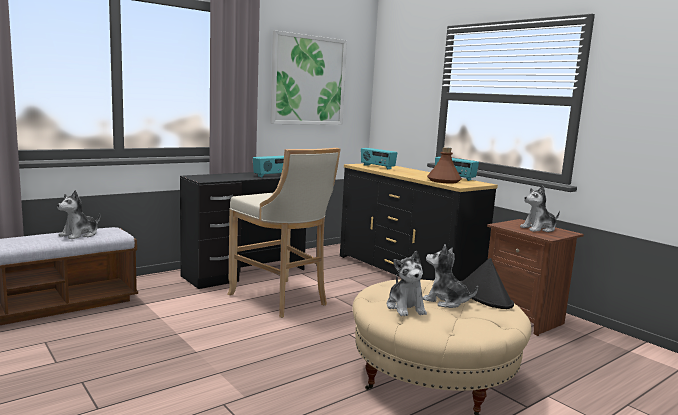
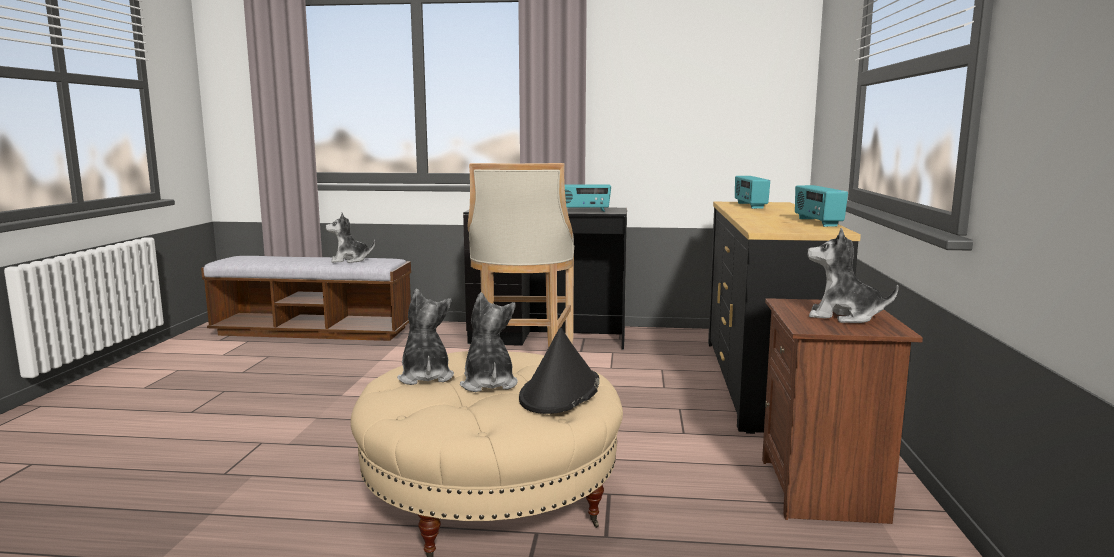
camera: 45 degrees right, 0 degrees up
picture [270,30,347,125] -> none
plush toy [387,251,427,316] -> plush toy turned 135 degrees clockwise [397,289,454,385]
brown bottle [427,147,462,183] -> none

